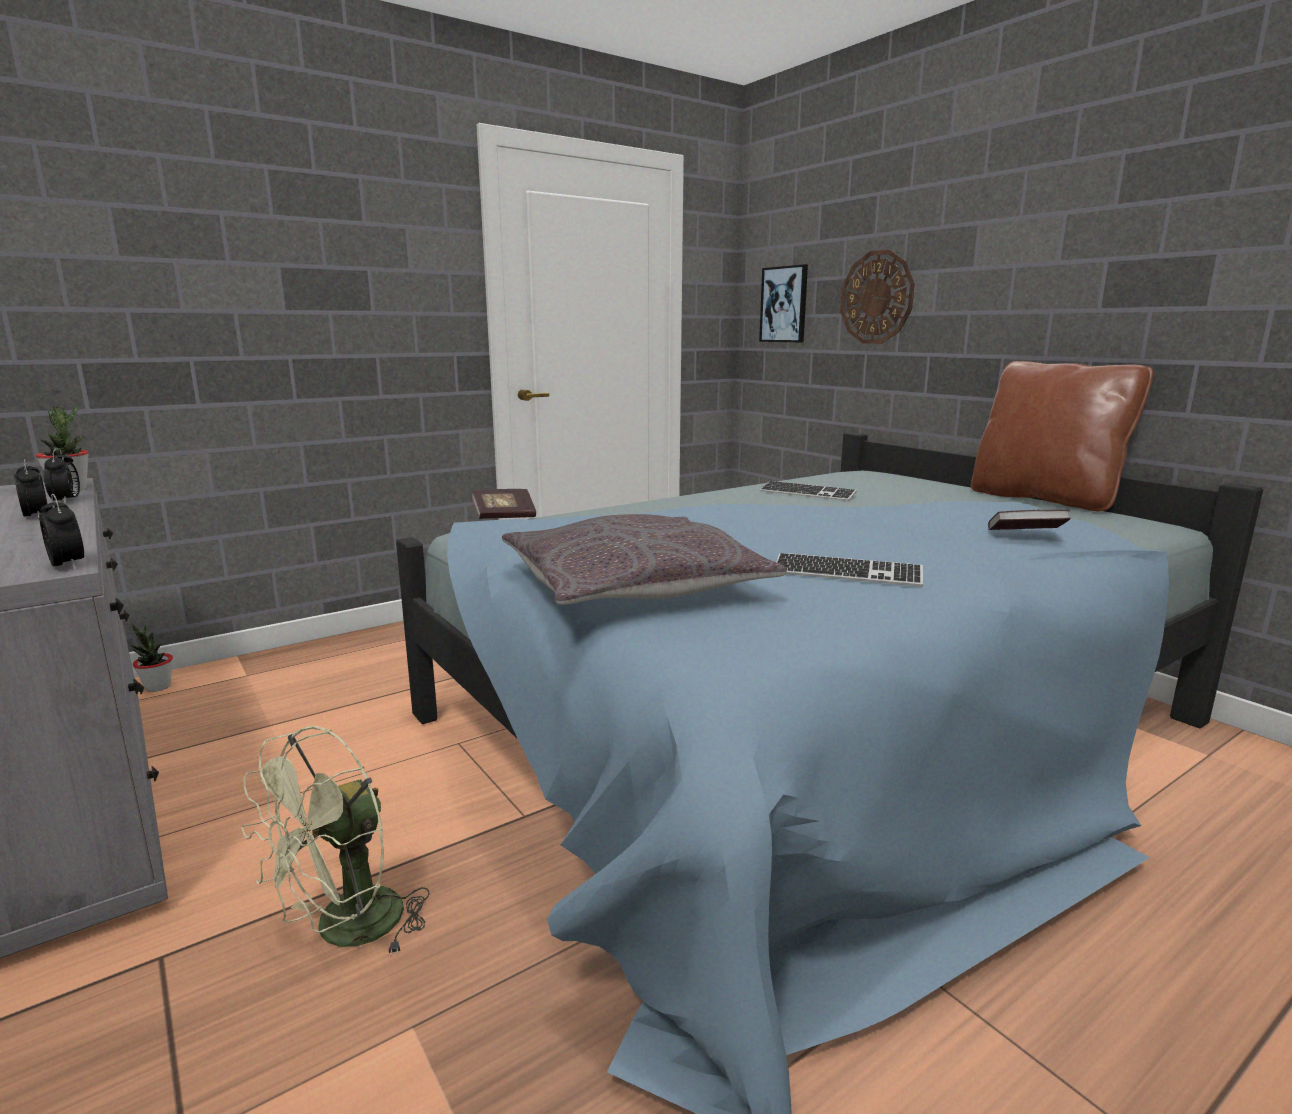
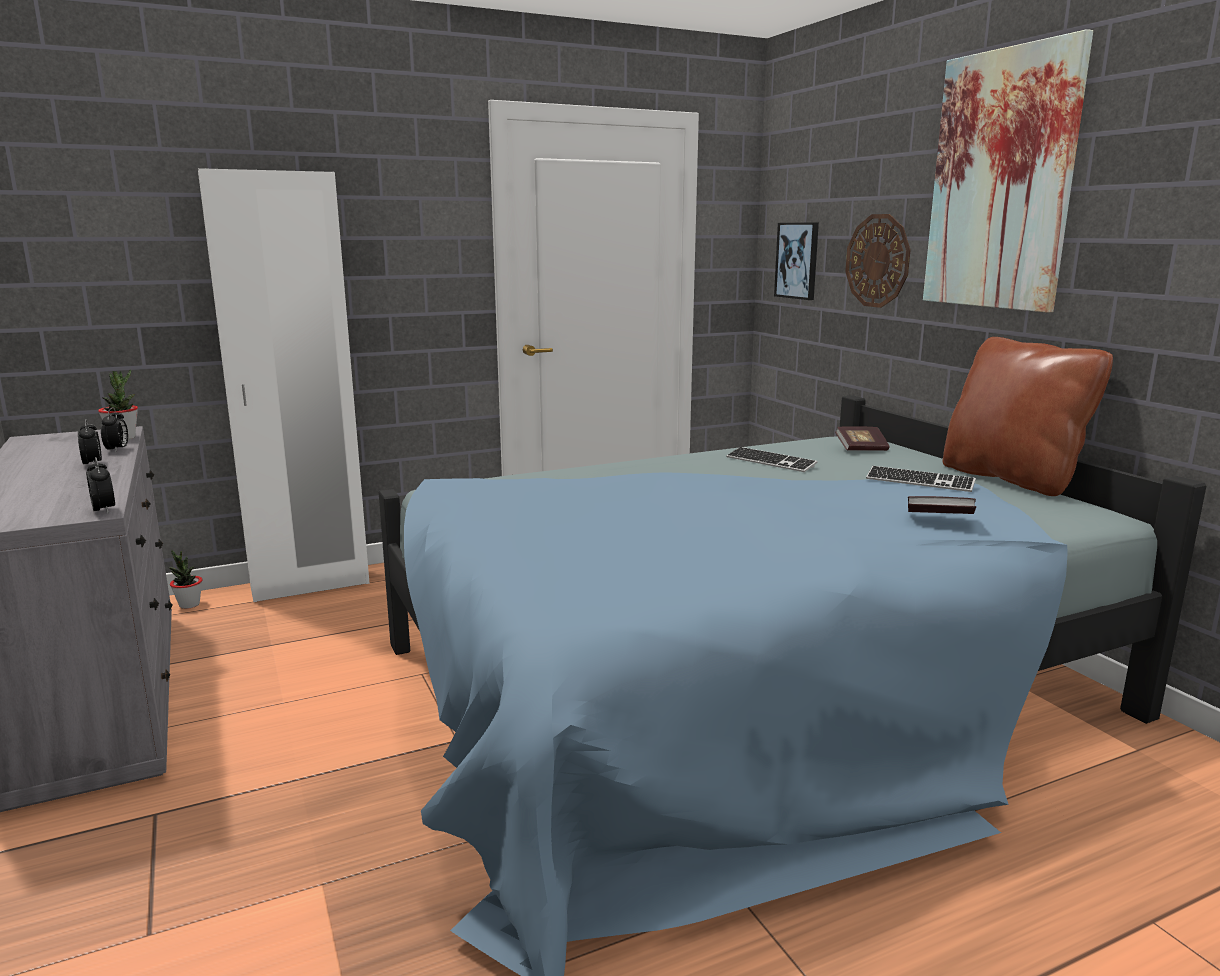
camera: 10 degrees right, 0 degrees up
green fan [241,726,430,957] -> none
book [471,489,536,519] -> book moved to [835,426,890,451]
grey pillow [502,514,787,605] -> none
keyboard [776,553,923,587] -> keyboard moved to [866,466,976,492]
none -> white wardrobe [198,168,370,602]
none -> picture [923,29,1093,313]

